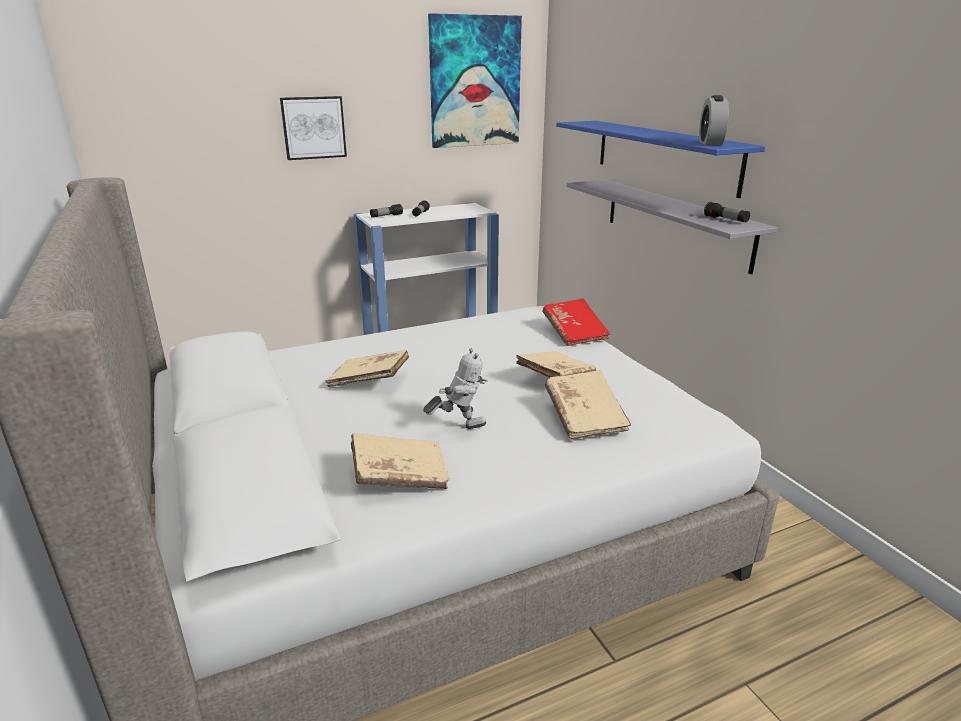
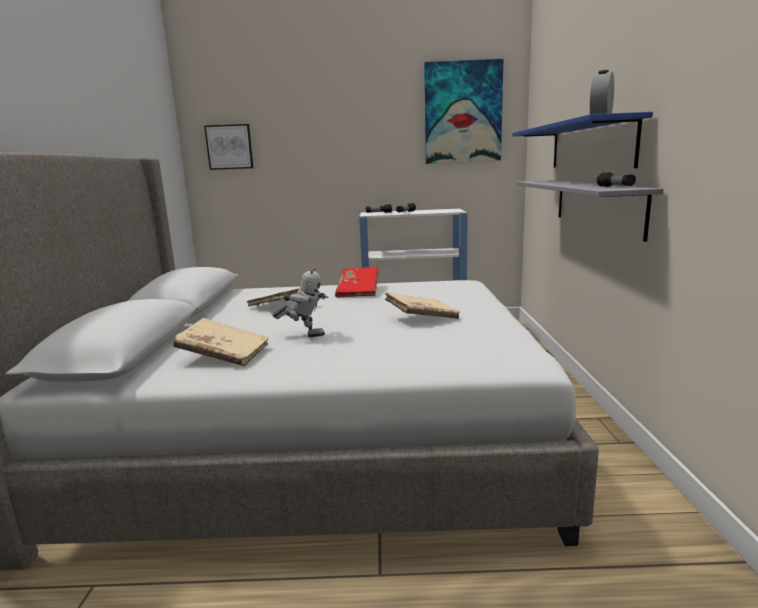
camera: 25 degrees right, 10 degrees down
picture [280,96,347,160] -> picture moved to [204,124,253,170]
red book [542,298,611,346] -> red book moved to [335,266,379,298]
beige book [545,370,631,440] -> none

